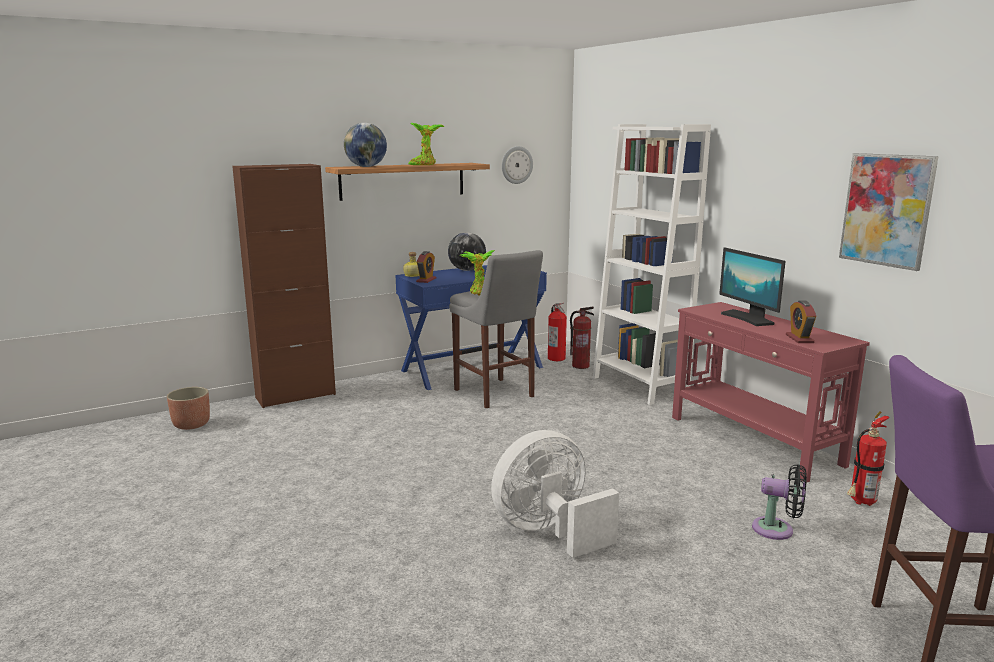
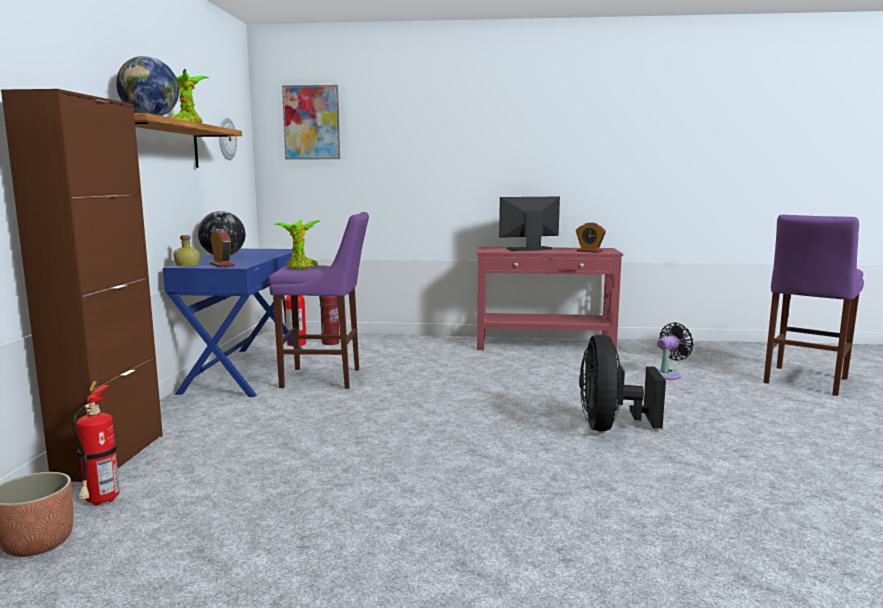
camera: 55 degrees left, 5 degrees down
grey stool [449,250,543,408] -> purple stool [269,212,369,389]
white fan [491,430,619,558] -> black fan [579,335,666,431]
white bookcase [593,124,711,405] -> none
monitor [719,247,786,326] -> monitor turned 150 degrees clockwise [499,196,560,251]
picture [839,153,939,271] -> picture moved to [282,85,340,159]
fire extinguisher [847,411,889,506] -> fire extinguisher moved to [72,381,120,506]

